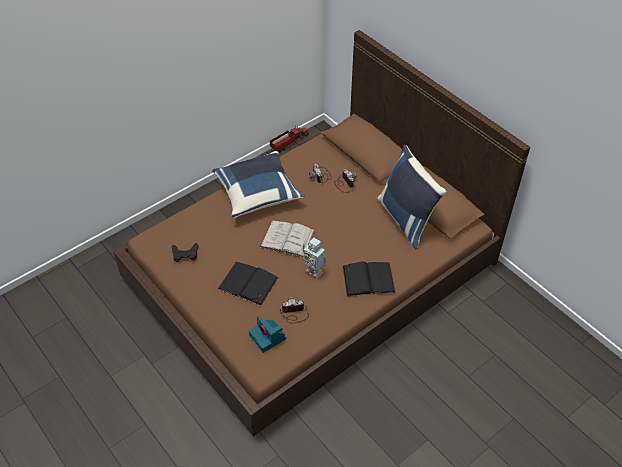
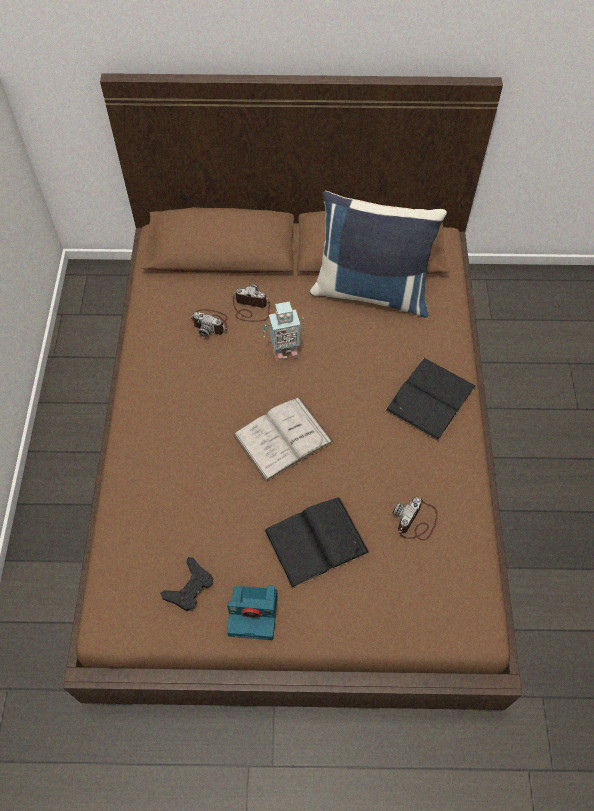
camera: 50 degrees left, 10 degrees up
blue pillow [212,151,305,218] -> none
camera [249,316,287,353] -> camera moved to [227,585,278,640]
toy truck [270,127,309,153] -> none
toy robot [303,238,326,279] -> toy robot moved to [263,301,305,362]

